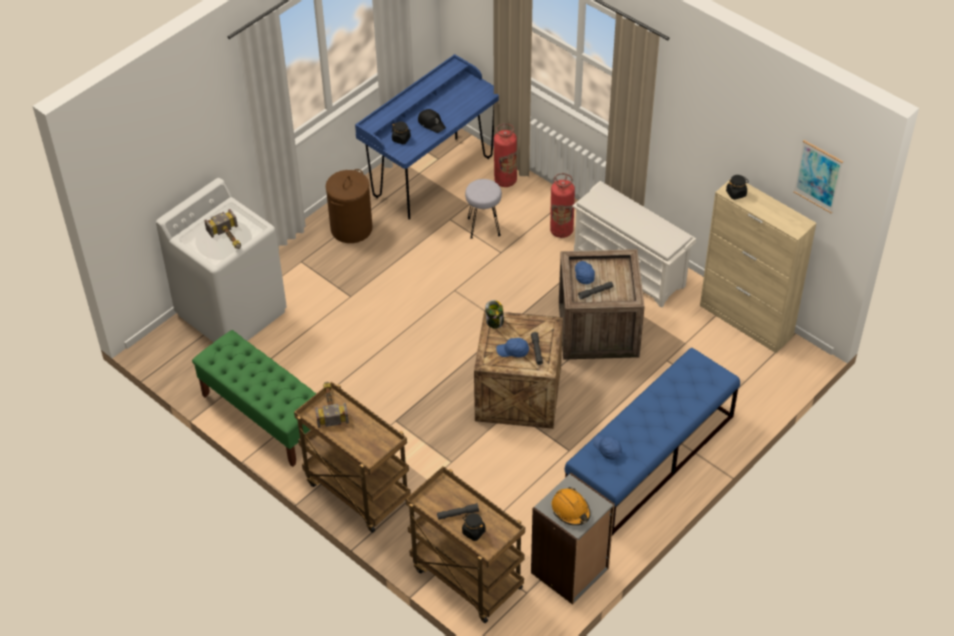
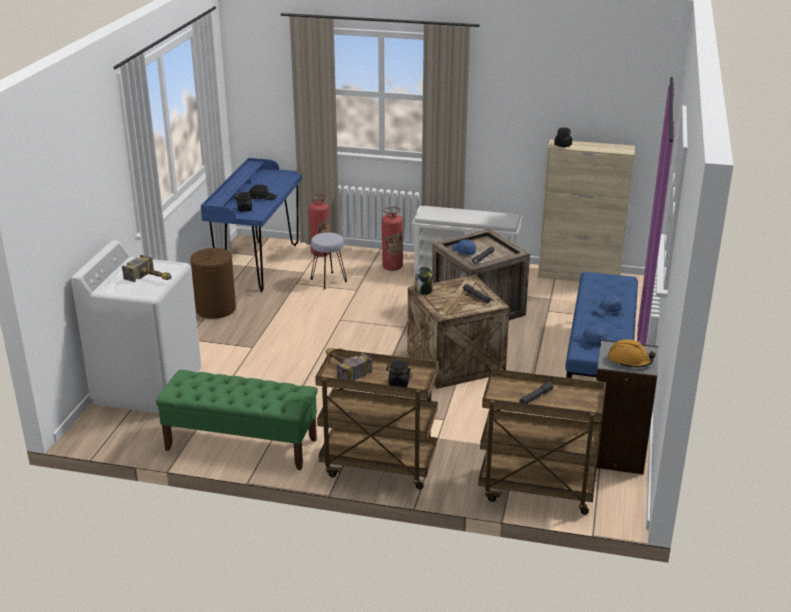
camera: 30 degrees left, 20 degrees down
black jar [462,513,486,541] -> black jar moved to [386,360,412,387]
blue cap [496,338,529,357] -> blue cap moved to [593,296,622,316]
picture [793,140,843,214] -> none

